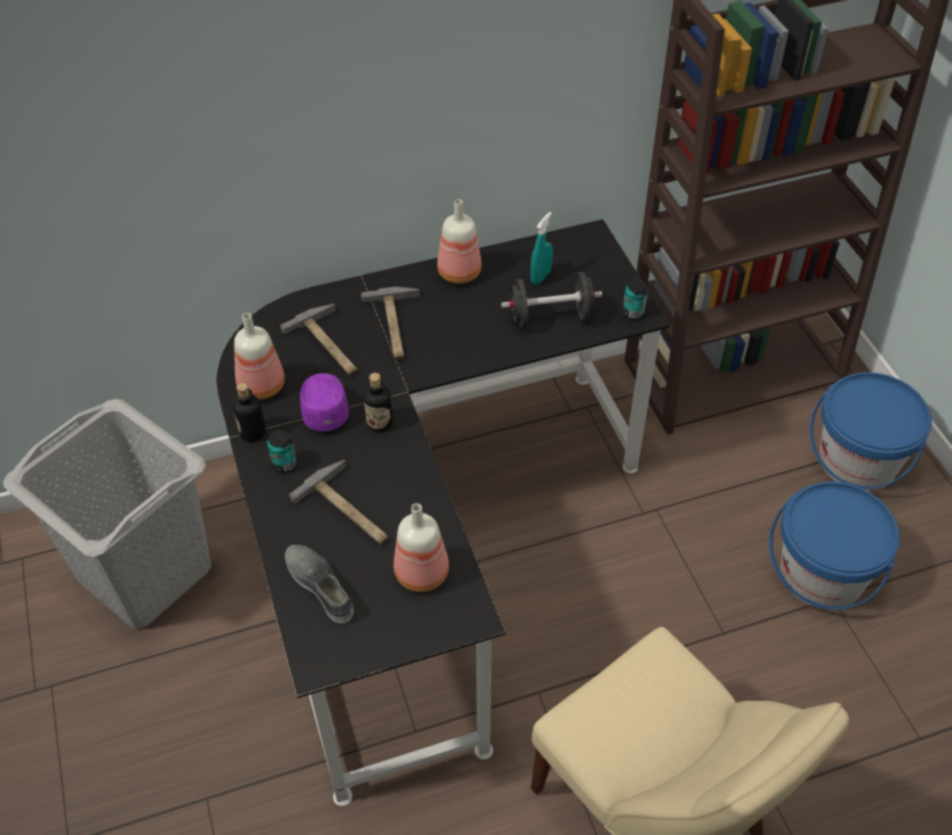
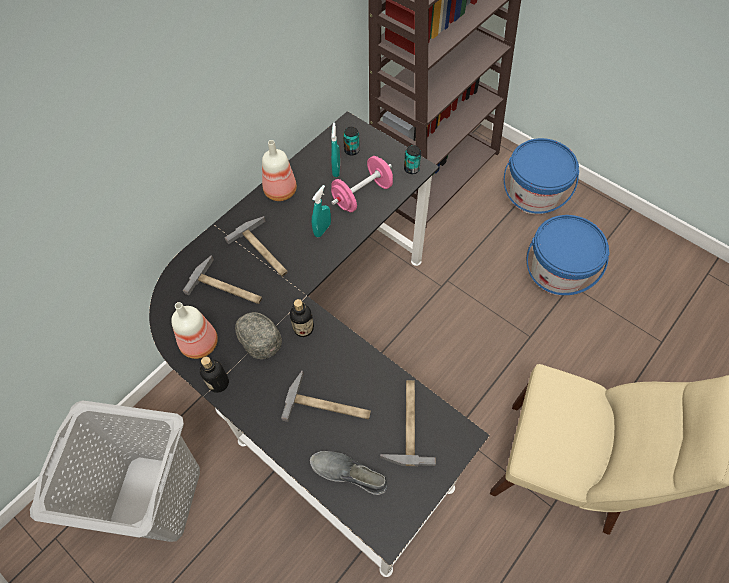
camera: 30 degrees left, 10 degrees up
can [267,430,297,473] -> can moved to [343,127,360,156]
purple cap [300,373,349,431] -> grey cap [235,312,282,359]
bottle [394,503,449,592] -> hammer [380,380,436,467]
black dumbbell [501,272,602,327] -> pink dumbbell [331,156,393,212]
none -> turquoise spray bottle [312,185,331,237]

